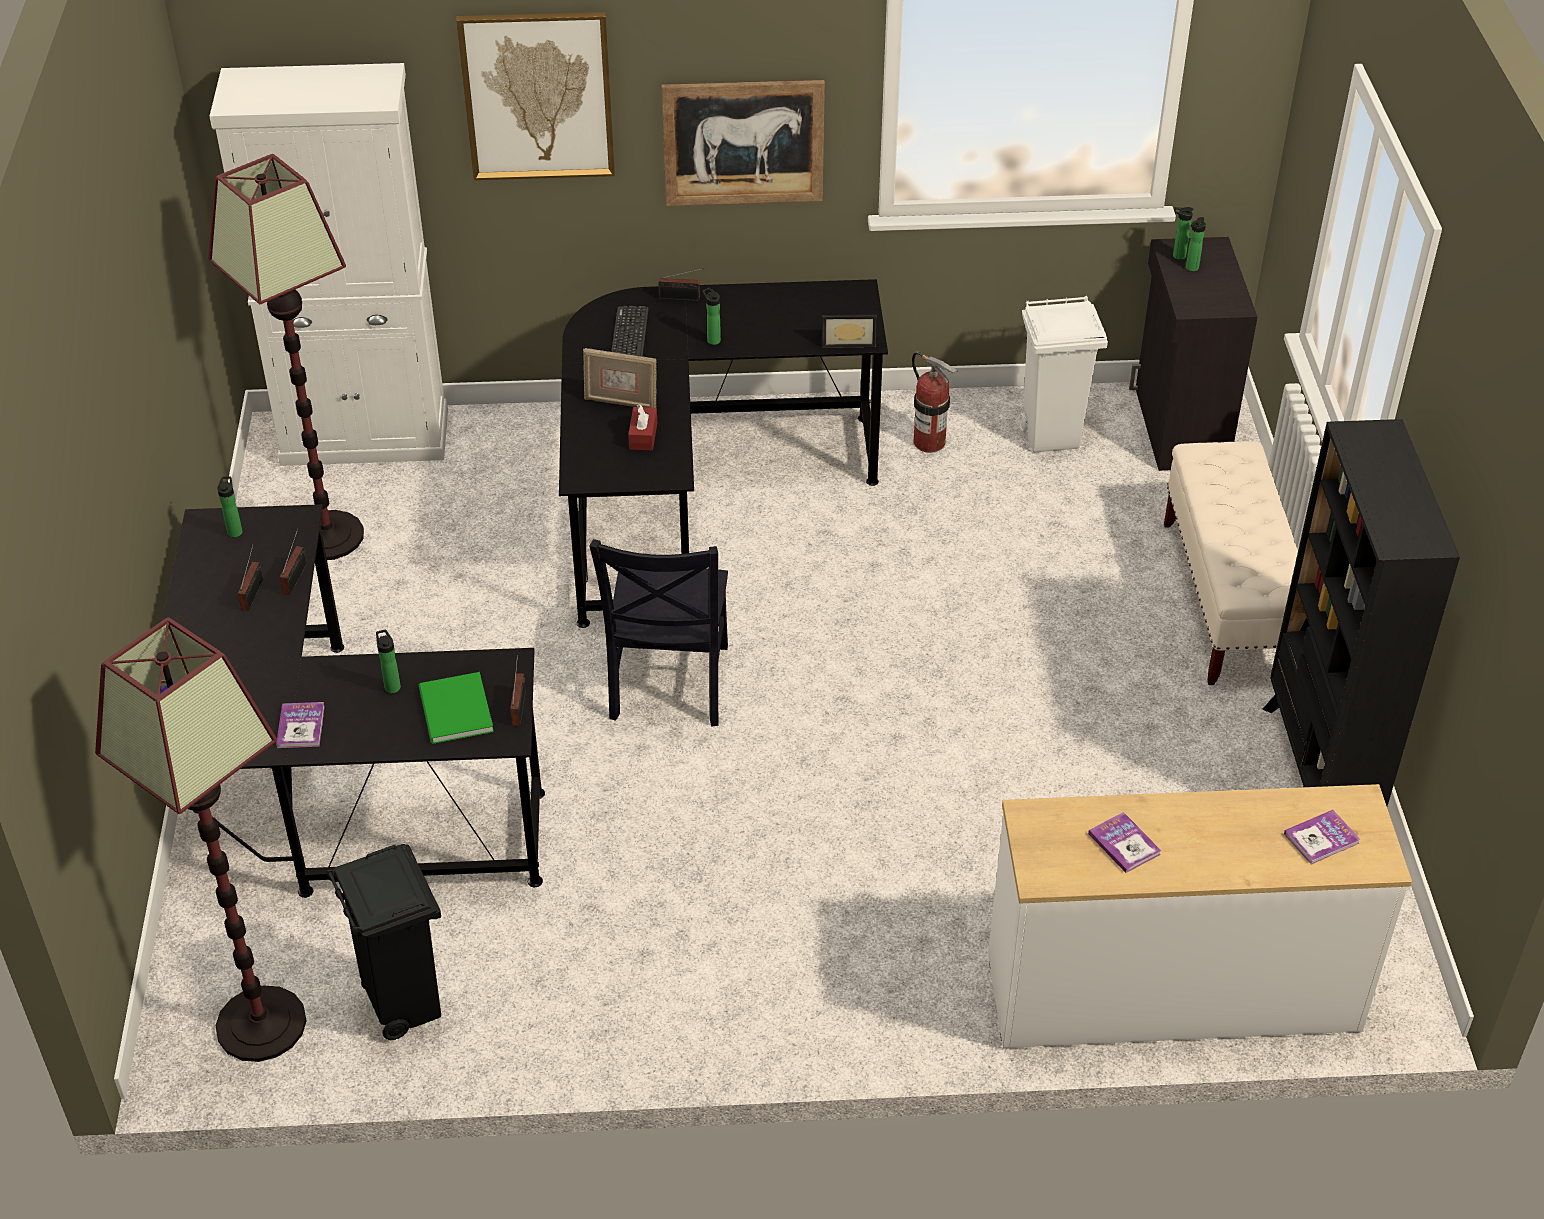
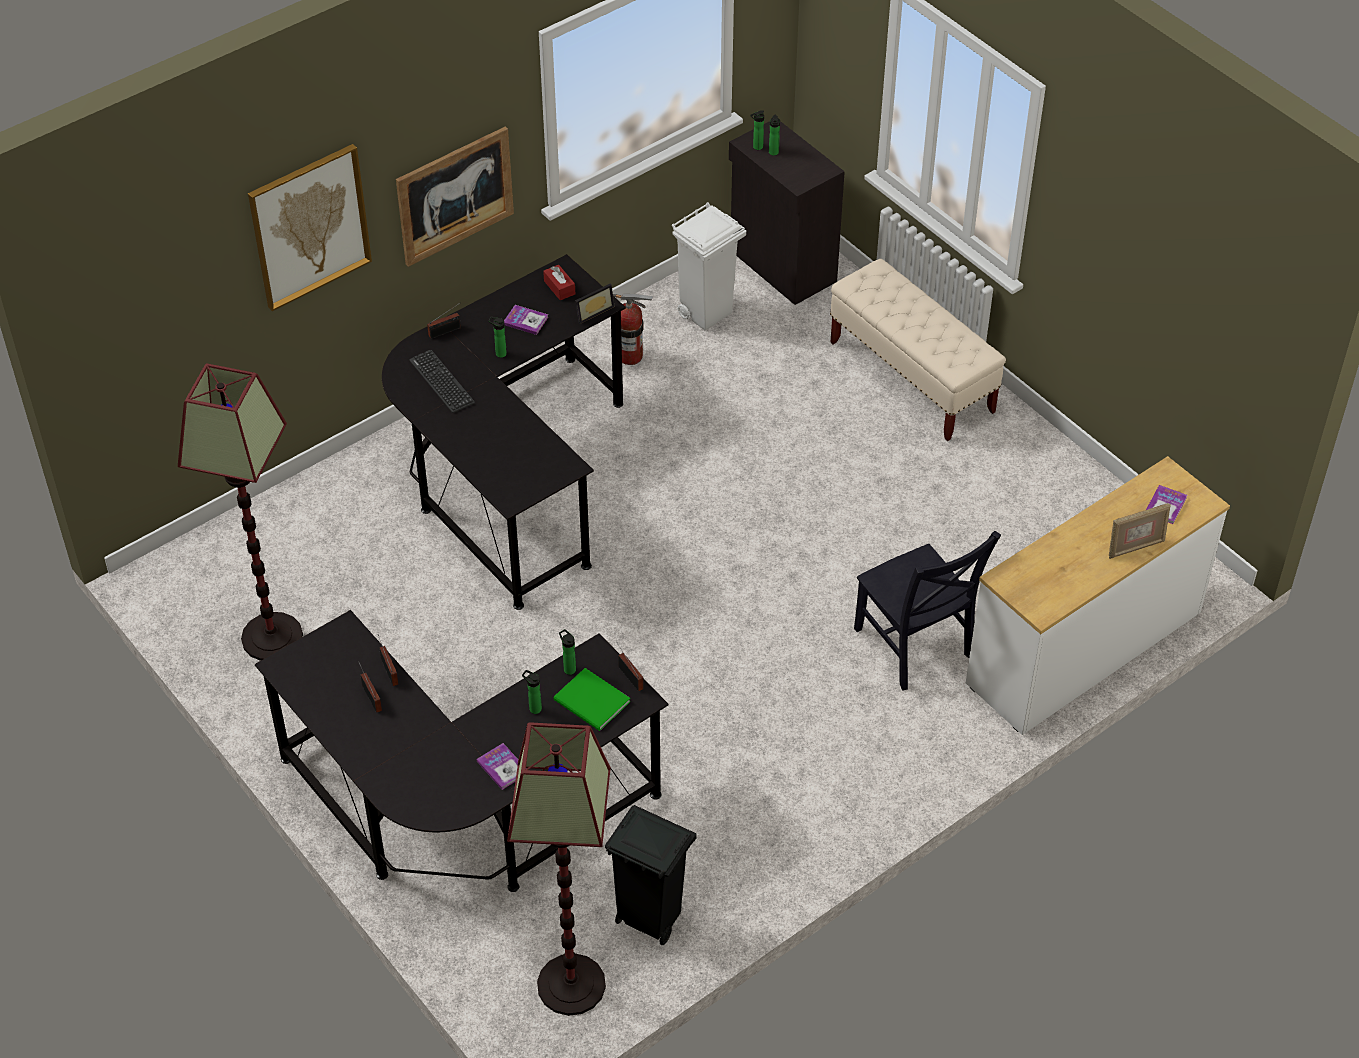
camera: 35 degrees left, 5 degrees up
white cabinet [209,63,448,466] -> none
bottle [217,476,242,538] -> bottle moved to [559,629,576,675]
picture frame [583,348,657,408] -> picture frame moved to [1109,503,1171,559]
black chair [589,539,728,727] -> black chair moved to [854,531,1001,691]
red tissue box [628,404,657,450] -> red tissue box moved to [543,265,575,300]
book [1088,812,1162,873] -> book moved to [504,305,548,335]
black bookcase [1263,419,1460,806] -> none

